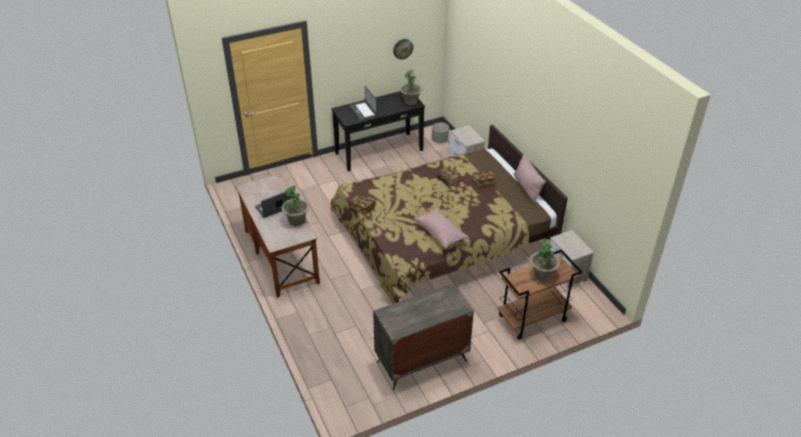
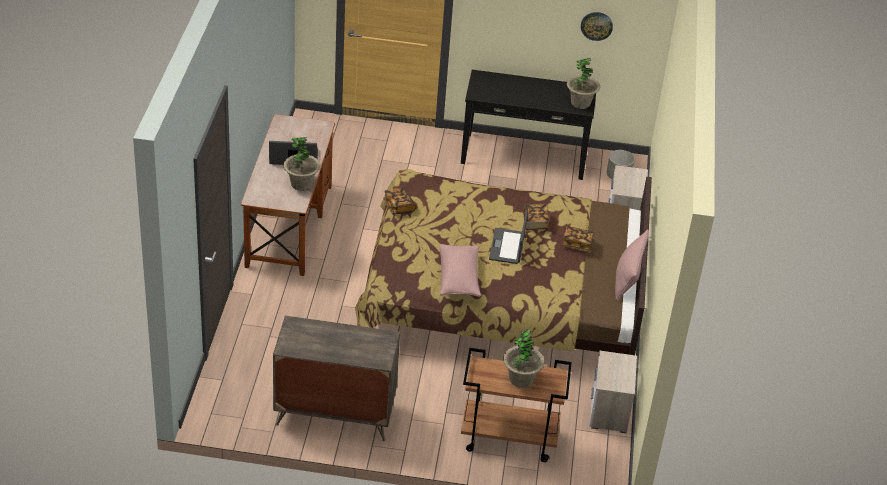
camera: 30 degrees right, 0 degrees up
laptop [349,86,378,121] -> laptop moved to [489,210,528,264]

